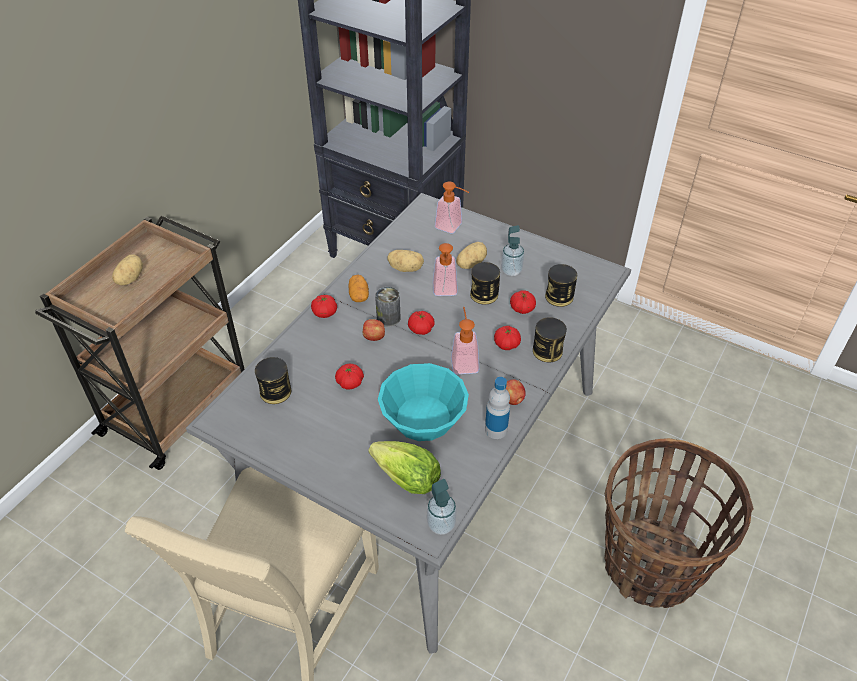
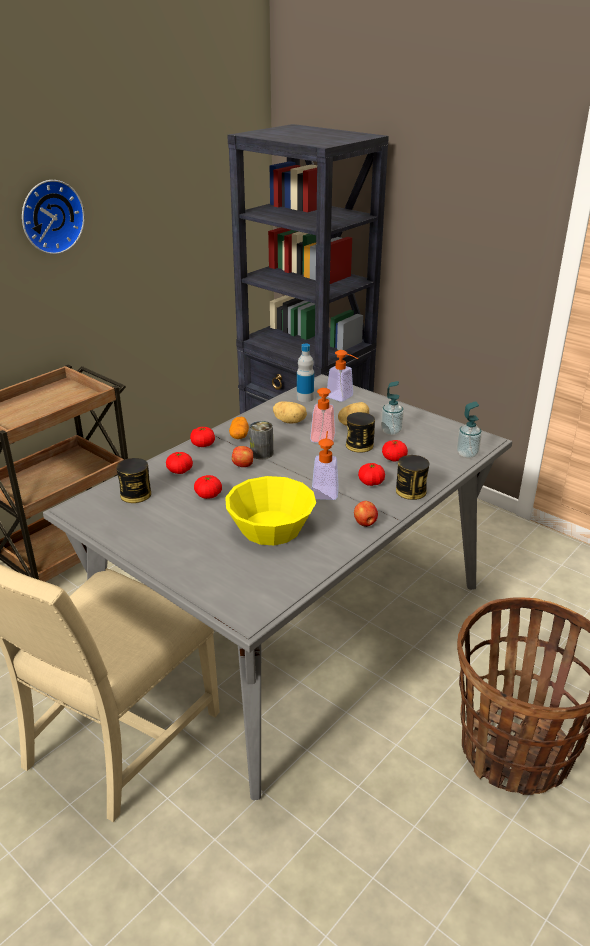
camera: 10 degrees right, 15 degrees down
potato [112,254,143,285] -> none
lettuce [368,441,441,494] -> none
turquoise bowl [378,363,469,441] -> yellow bowl [225,476,316,545]
tomato [408,311,434,335] -> tomato moved to [166,452,193,474]
soap dispenser [427,479,456,535] -> soap dispenser moved to [457,401,482,458]
bottle [485,377,510,439] -> bottle moved to [297,344,314,402]
can [545,264,577,307] -> none
none -> wall clock [22,180,85,254]

